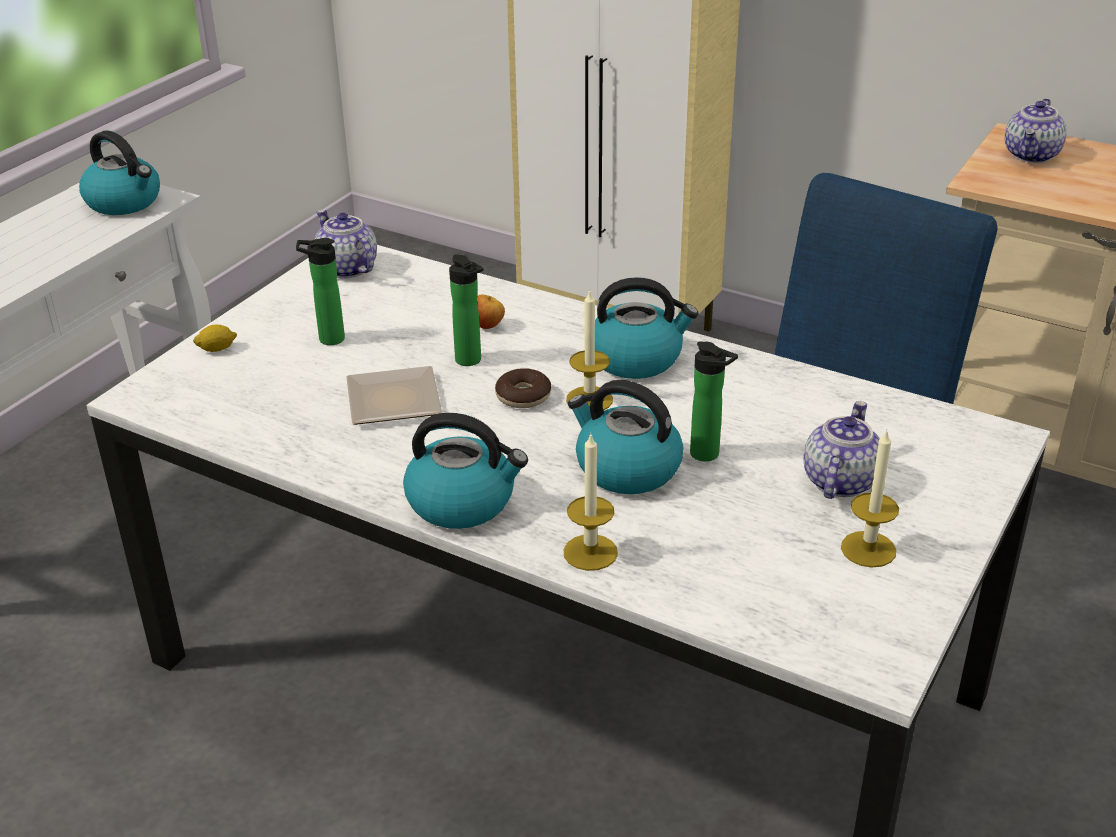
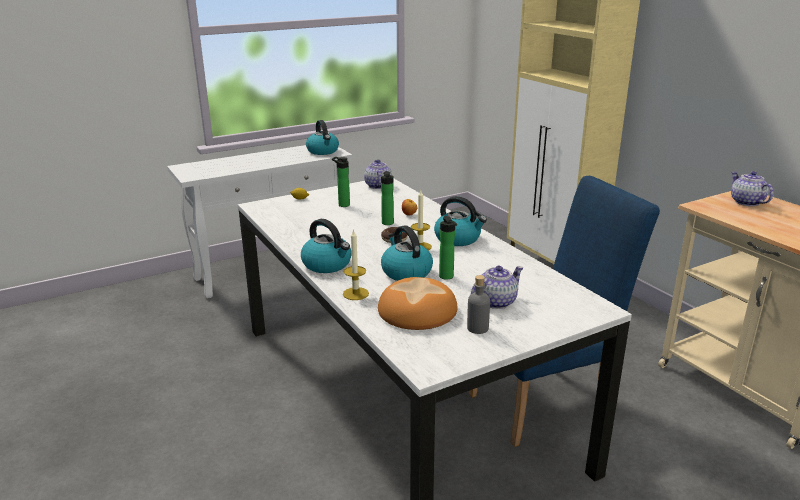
camera: 30 degrees right, 10 degrees down
plate [346,366,442,425] -> none
candle [841,430,899,568] -> grey bottle [467,275,490,334]
teapot [1005,98,1066,163] -> teapot turned 105 degrees clockwise [731,171,774,206]
none -> bread [378,277,458,330]

